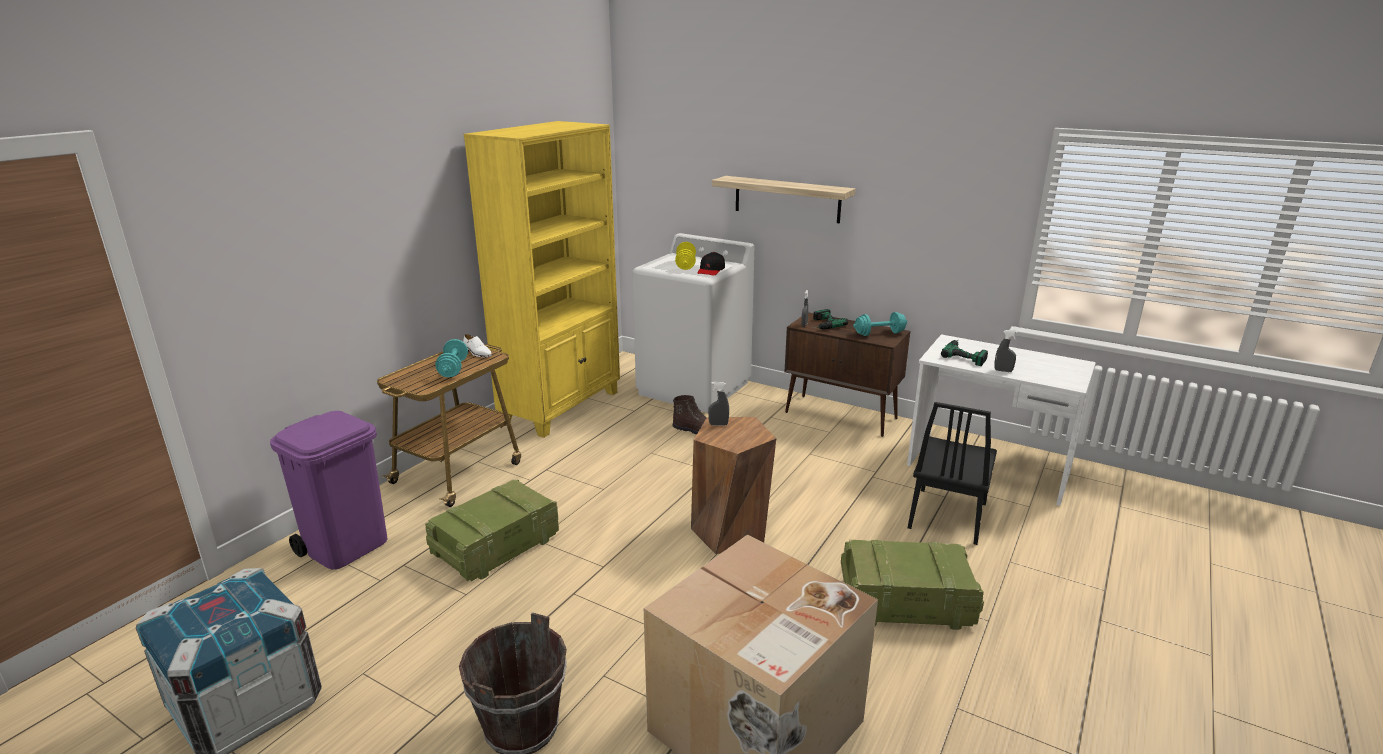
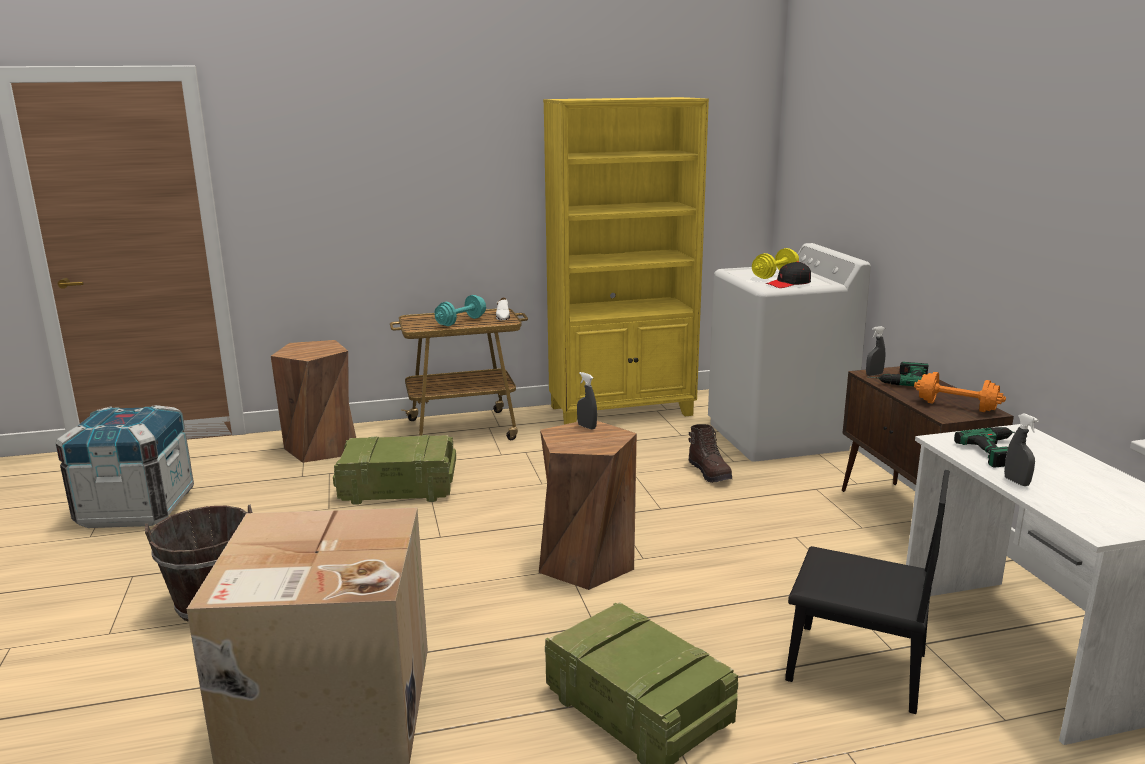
camera: 45 degrees right, 5 degrees down
purple trash can [270,411,387,569] -> brown stool [271,340,356,463]
shelf [712,176,856,223] -> none
turquoise dumbbell [853,312,908,336] -> orange dumbbell [914,372,1006,412]
black chair [908,402,997,545] -> black chair turned 135 degrees counterclockwise [785,470,950,714]

